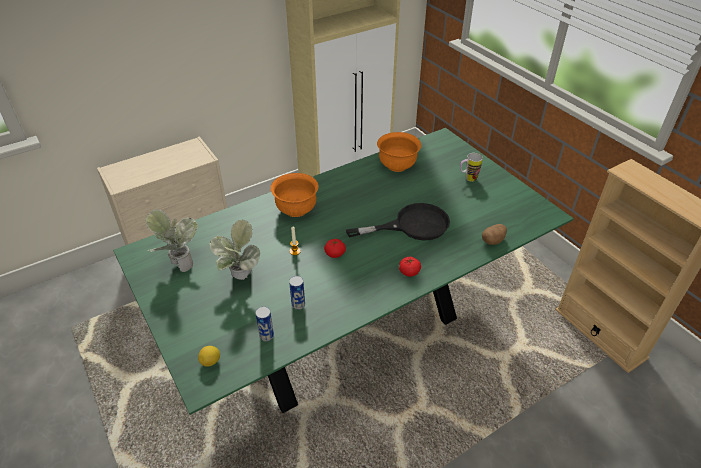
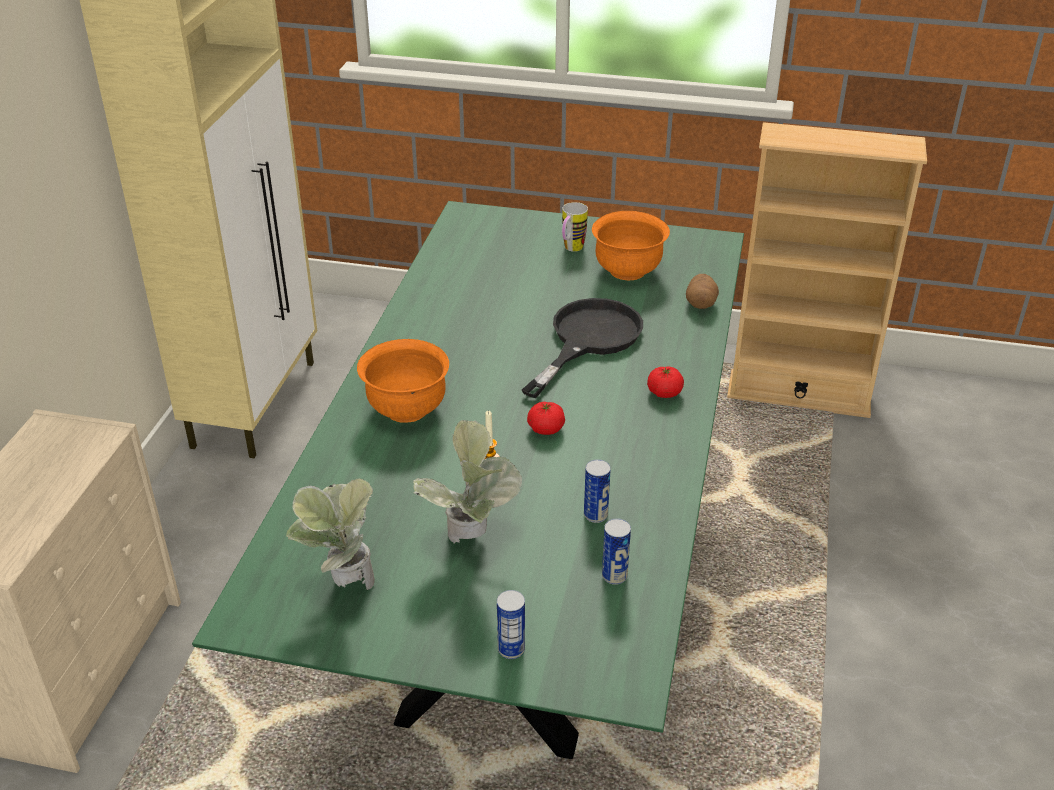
camera: 45 degrees left, 5 degrees down
lemon [198,346,220,367] -> none
orange bowl [377,132,421,172] -> orange bowl moved to [592,211,670,280]
none -> can [497,590,525,659]

